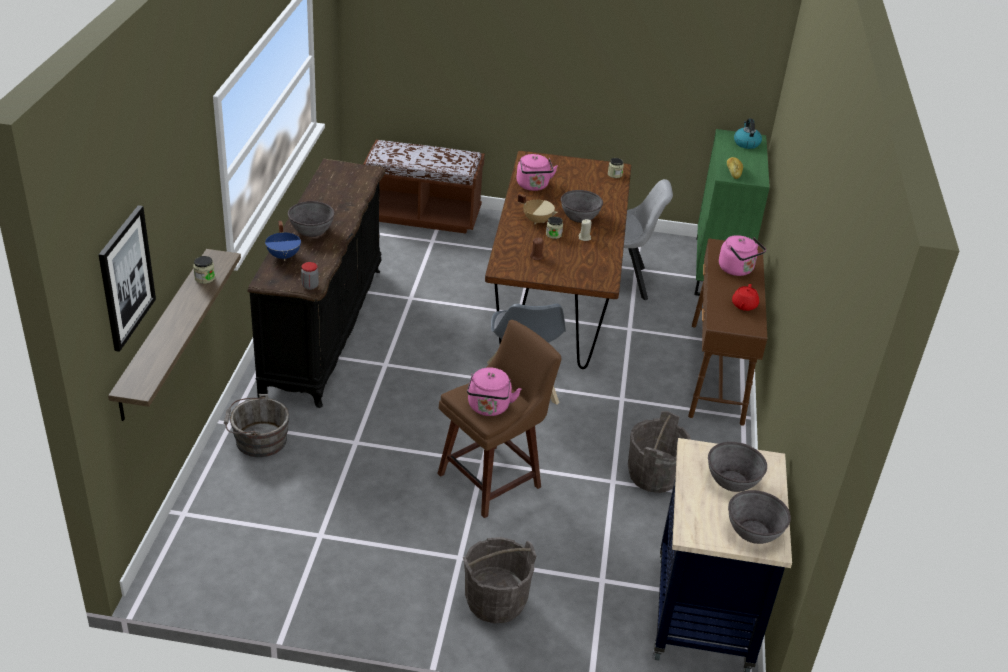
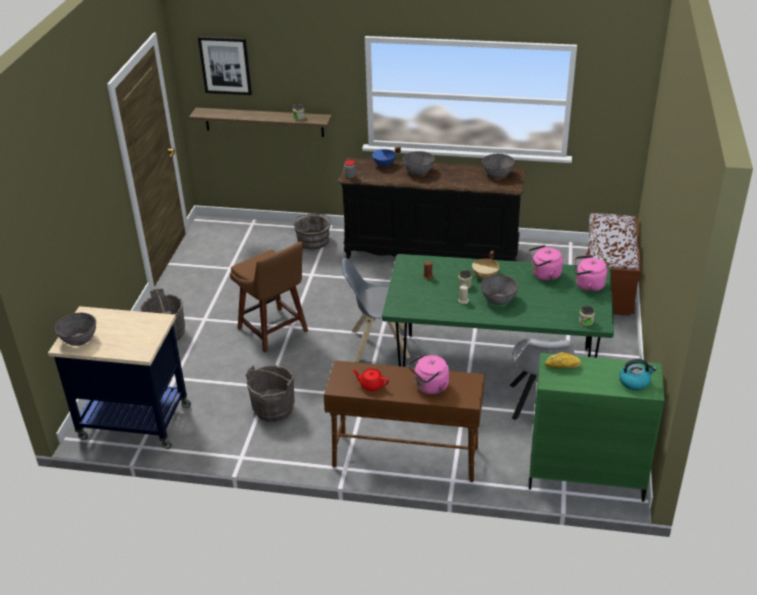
camera: 95 degrees right, 0 degrees up
pink kettle [467,367,521,416] -> pink kettle moved to [575,255,608,292]
brown dining table [485,151,631,369] -> green dining table [382,254,614,367]
grey bowl [708,442,767,492] -> grey bowl moved to [482,154,515,178]

